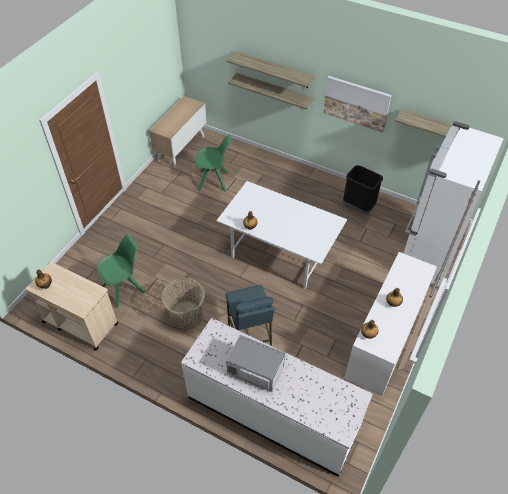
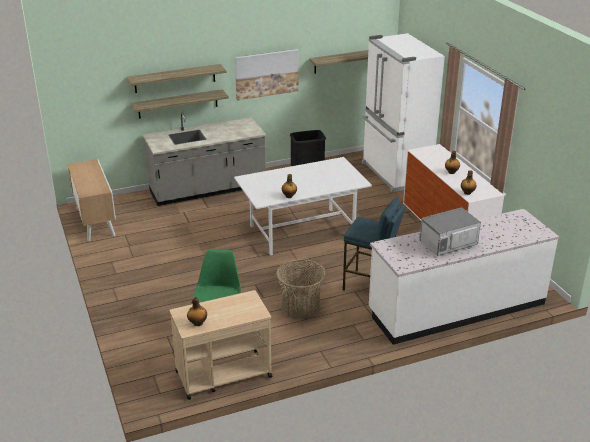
camera: 50 degrees left, 20 degrees down
green chair [195,135,231,192] -> none
none -> grey counter [143,113,266,206]

